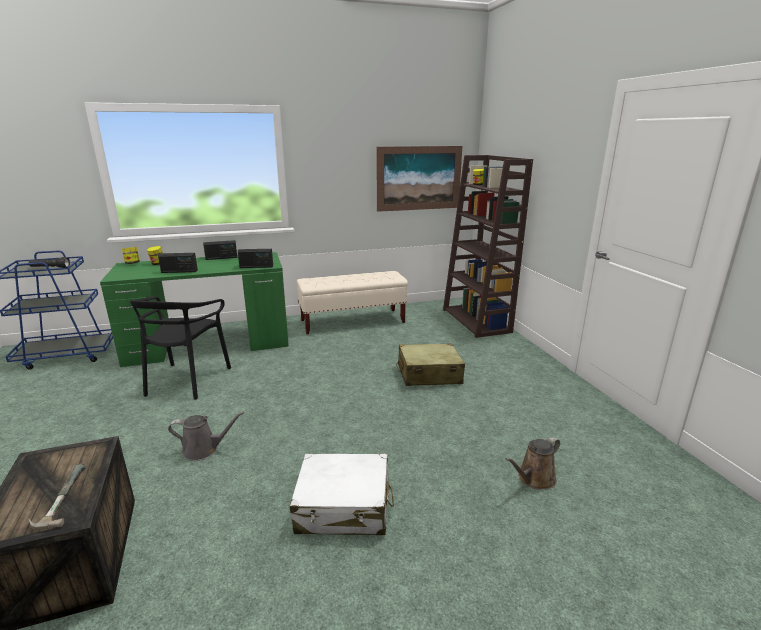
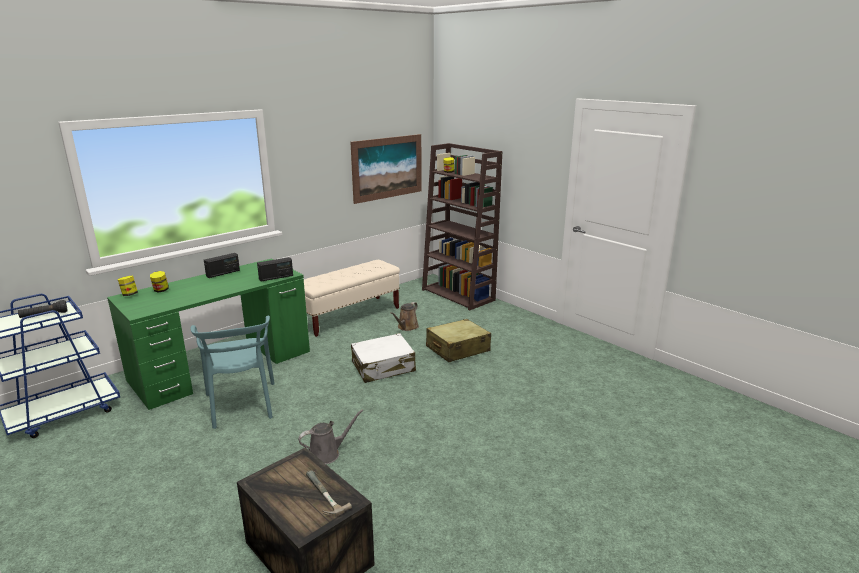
camera: 25 degrees left, 0 degrees up
black chair [130,296,231,400] -> turquoise chair [190,316,275,429]
radio [158,253,198,273] -> none
white suitcase [290,453,394,535] -> white suitcase moved to [351,333,416,383]
brown watering can [505,437,560,490] -> brown watering can moved to [390,302,419,331]

